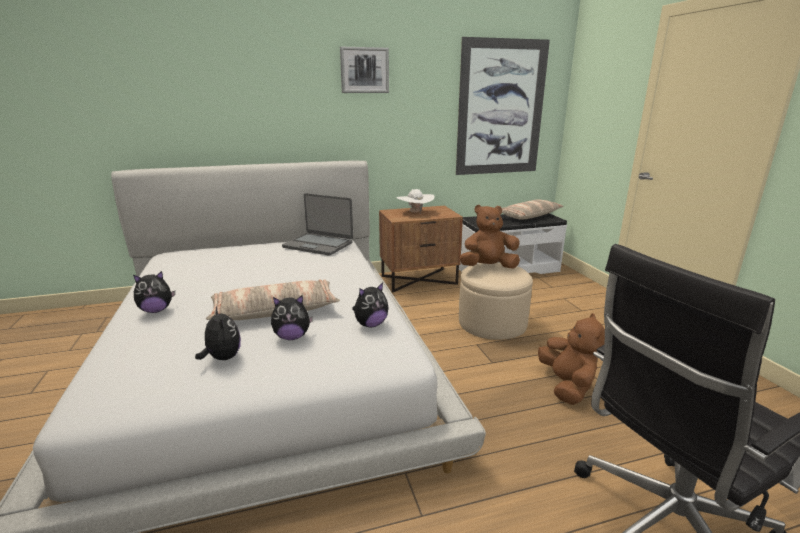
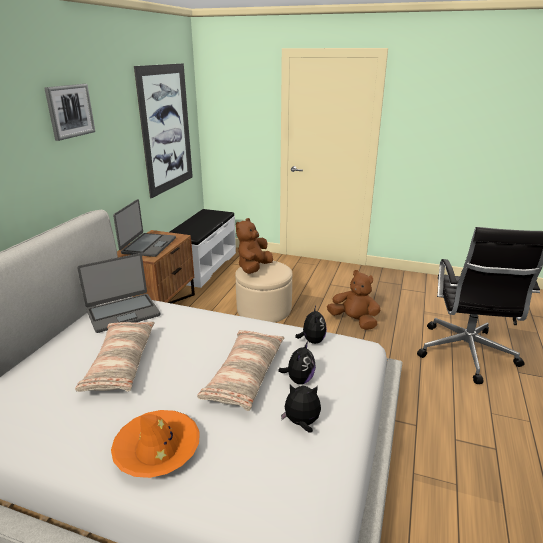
camera: 55 degrees left, 5 degrees up
plush toy [133,271,175,313] -> orange hat [111,410,200,478]
white hat [397,189,434,213] -> laptop [113,199,176,257]
pillow [502,200,564,220] -> pillow moved to [75,322,155,392]

